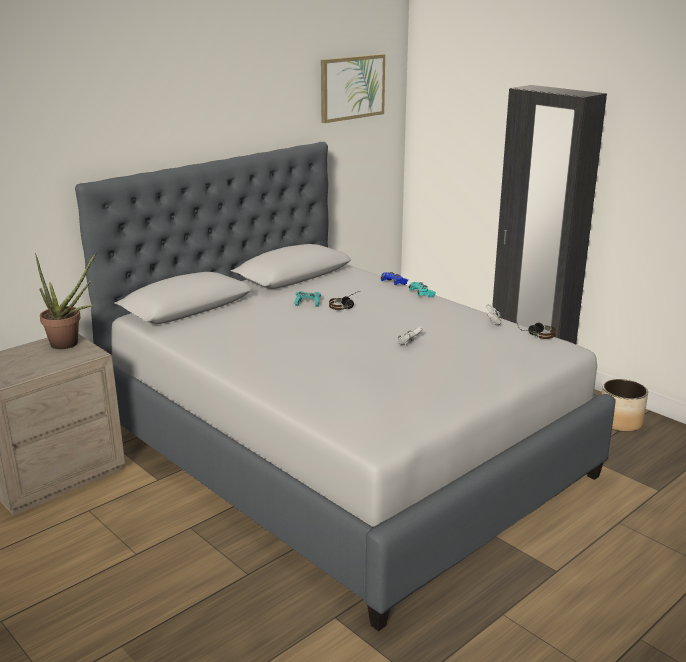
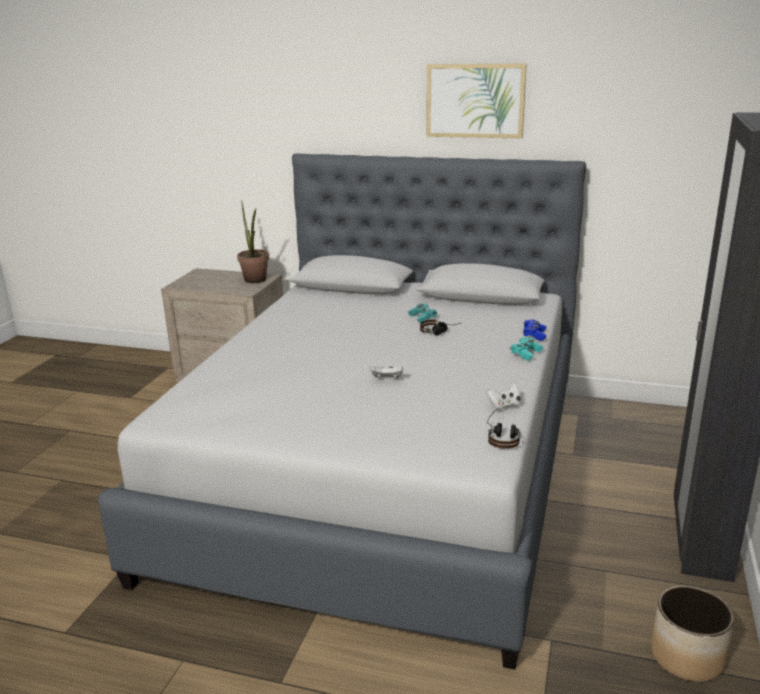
camera: 60 degrees right, 0 degrees up
picture [321,54,385,123] -> picture moved to [427,63,527,138]

